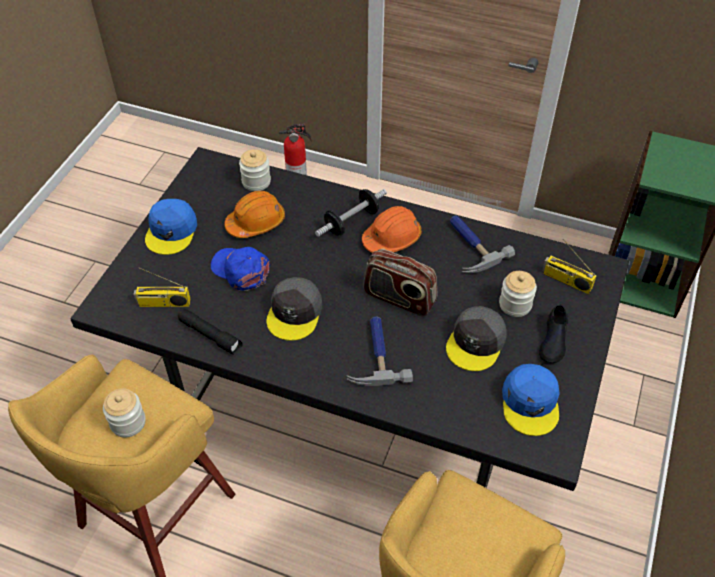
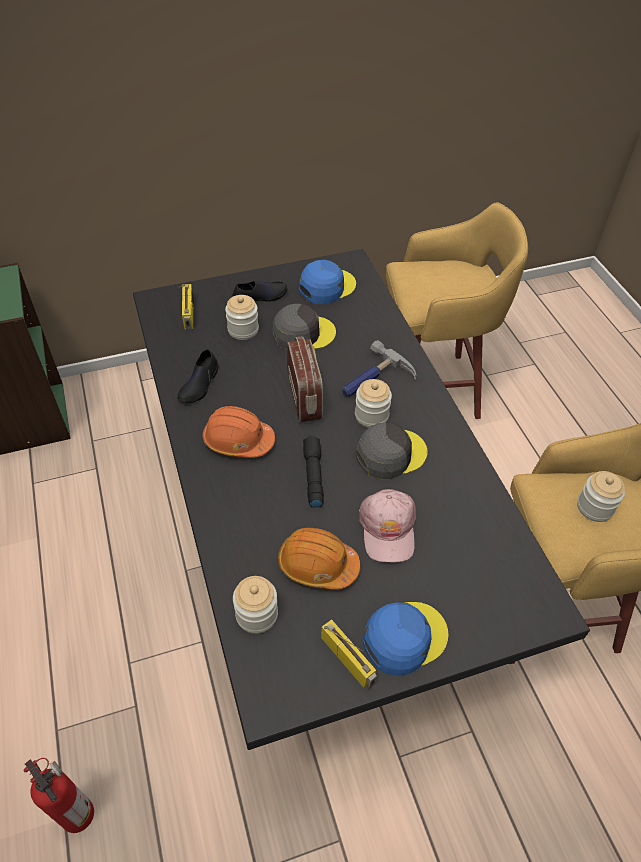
camera: 130 degrees left, 0 degrees up
radio [134,268,191,307] -> radio moved to [321,619,377,689]
black flashlight [178,309,243,355] -> black flashlight moved to [303,436,324,508]
blue cap [211,247,270,291] -> pink cap [359,489,416,563]
dumbbell [315,189,387,237] -> none
hammer [450,215,515,273] -> black shoe [177,349,218,403]
none -> jar [355,379,392,428]

